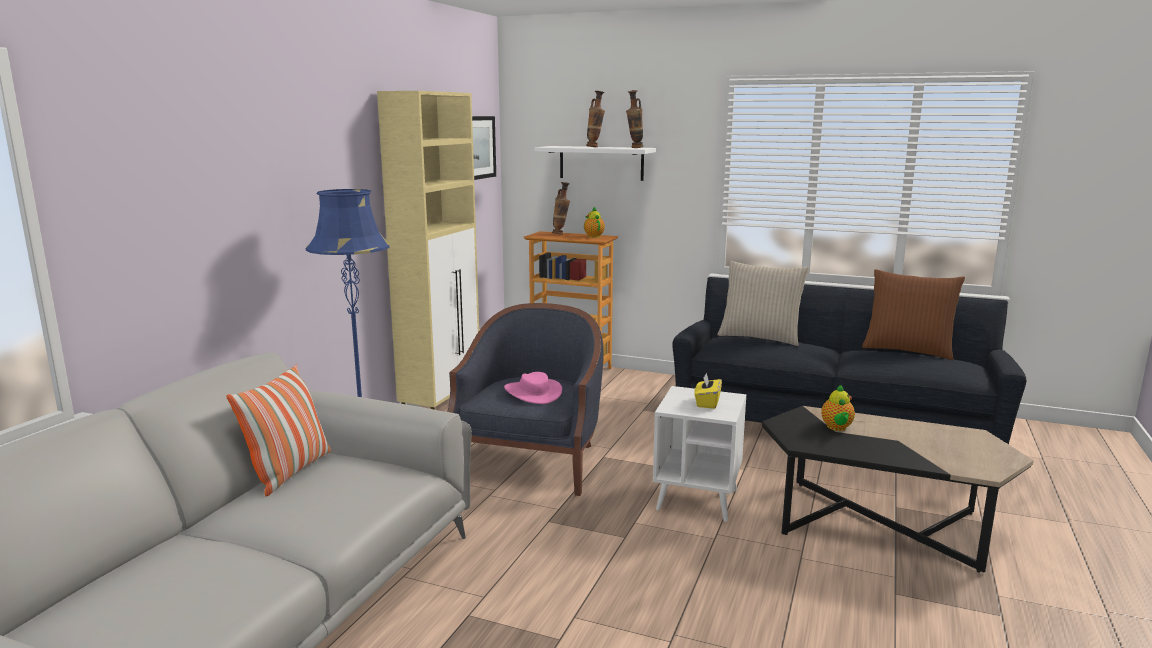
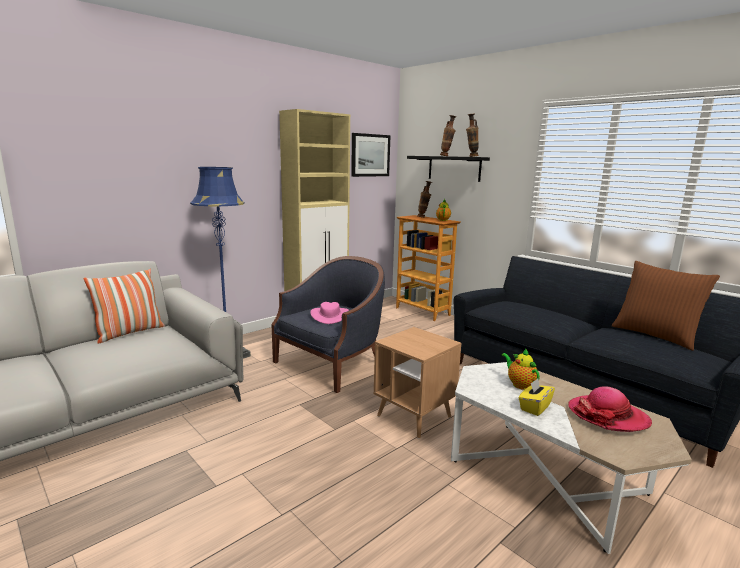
camera: 25 degrees right, 0 degrees up
white shelf [534,146,656,181] -> black shelf [407,156,490,182]
white side table [653,386,746,522] -> brown side table [374,327,461,439]
yellow tissue box [694,373,722,409] -> yellow tissue box moved to [519,378,555,416]
beige pillow [718,261,809,346] -> none
black coffee table [762,406,1034,573] -> white coffee table [451,362,692,554]
teapot [821,385,855,431] -> teapot turned 120 degrees clockwise [502,348,540,390]
none -> hat [568,386,652,432]

